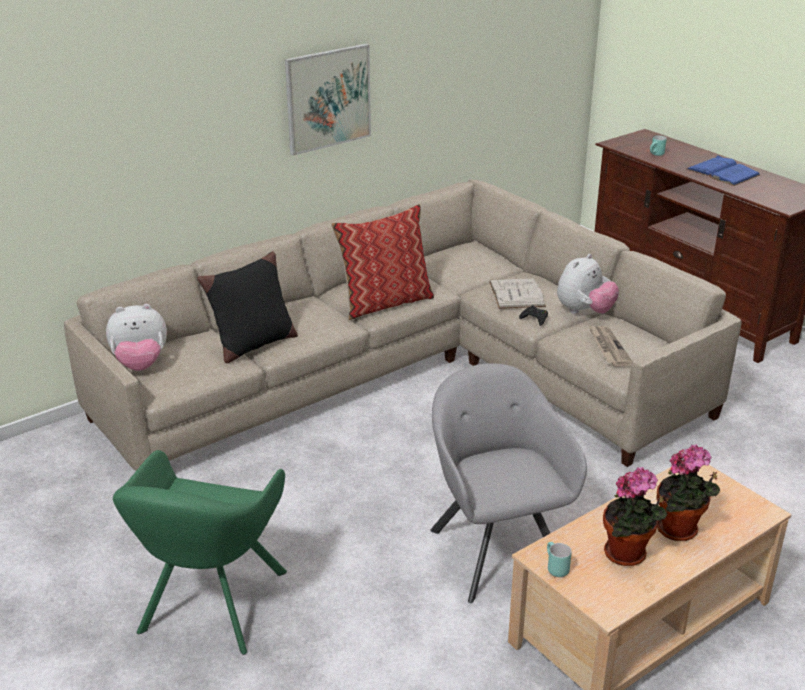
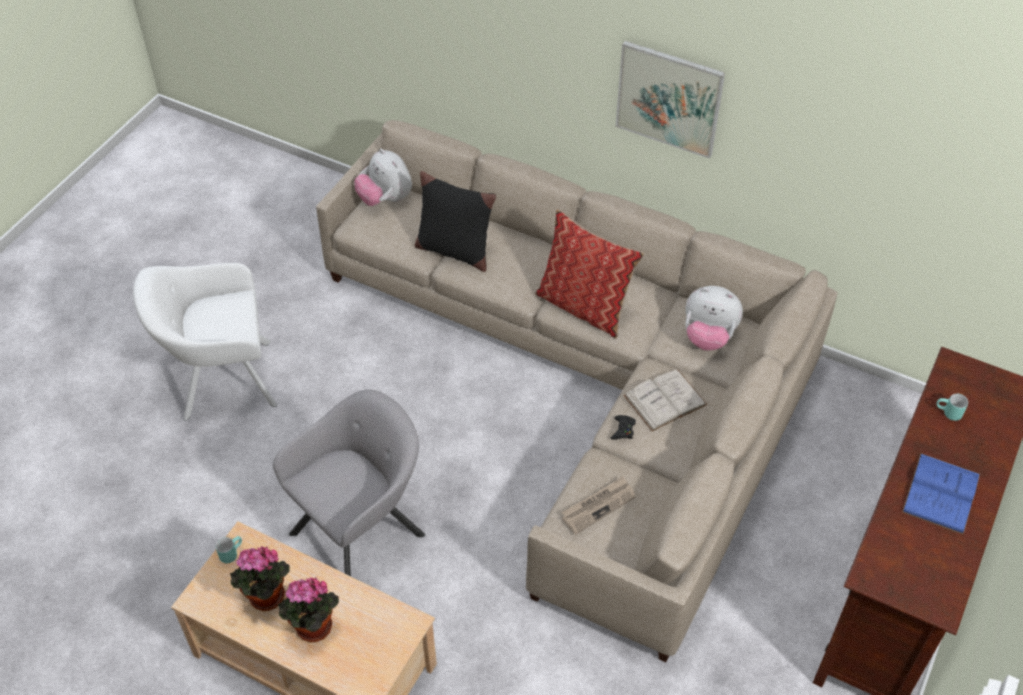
camera: 65 degrees right, 20 degrees up
green armchair [113,450,287,655] -> white armchair [133,263,277,421]
plush toy [557,254,619,314] -> plush toy moved to [685,286,743,351]

